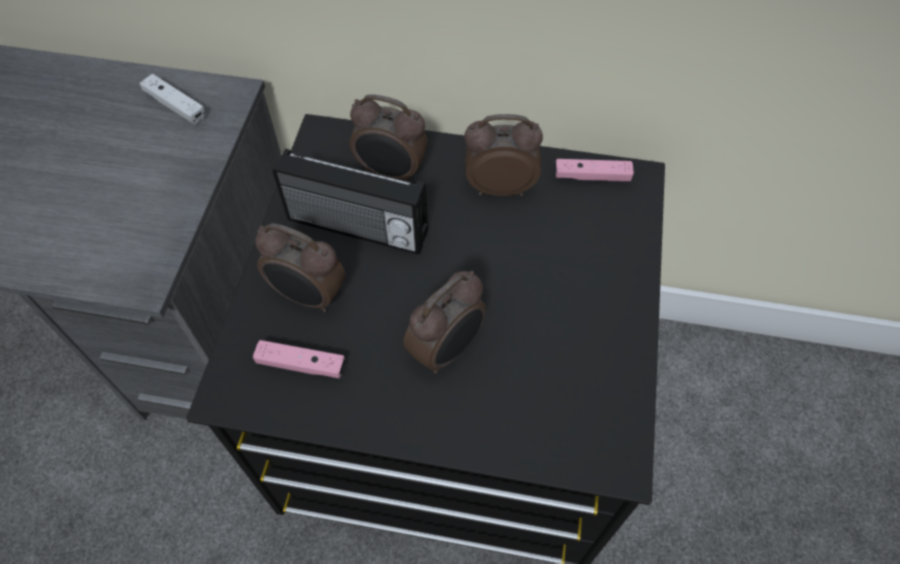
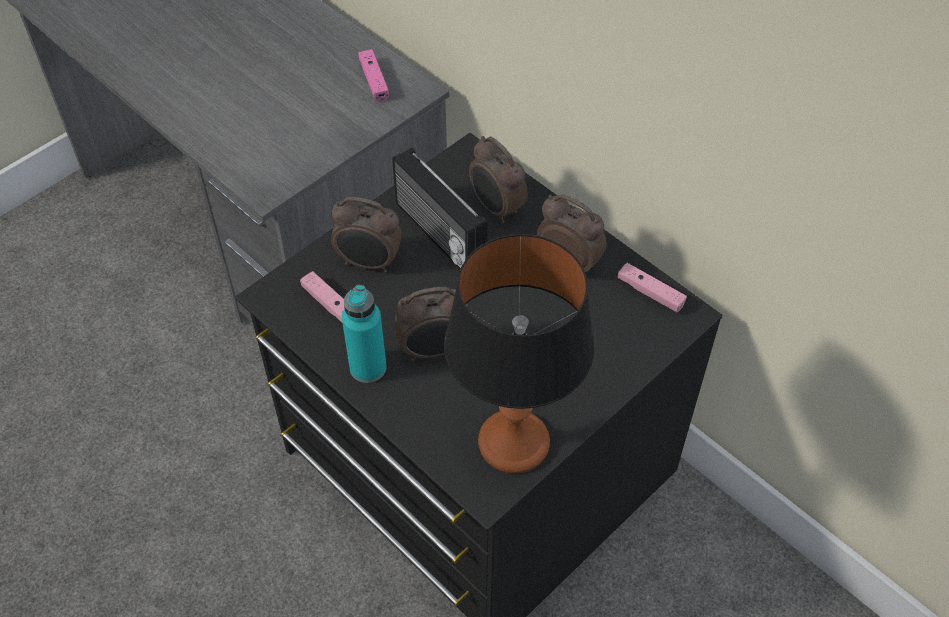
camera: 35 degrees right, 5 degrees down
white game controller [140,74,206,124] -> pink game controller [358,49,389,101]
alarm clock [255,223,345,312] -> alarm clock turned 45 degrees counterclockwise [331,197,402,273]
none -> turquoise bottle [342,285,386,383]
none -> table lamp [444,234,594,473]

